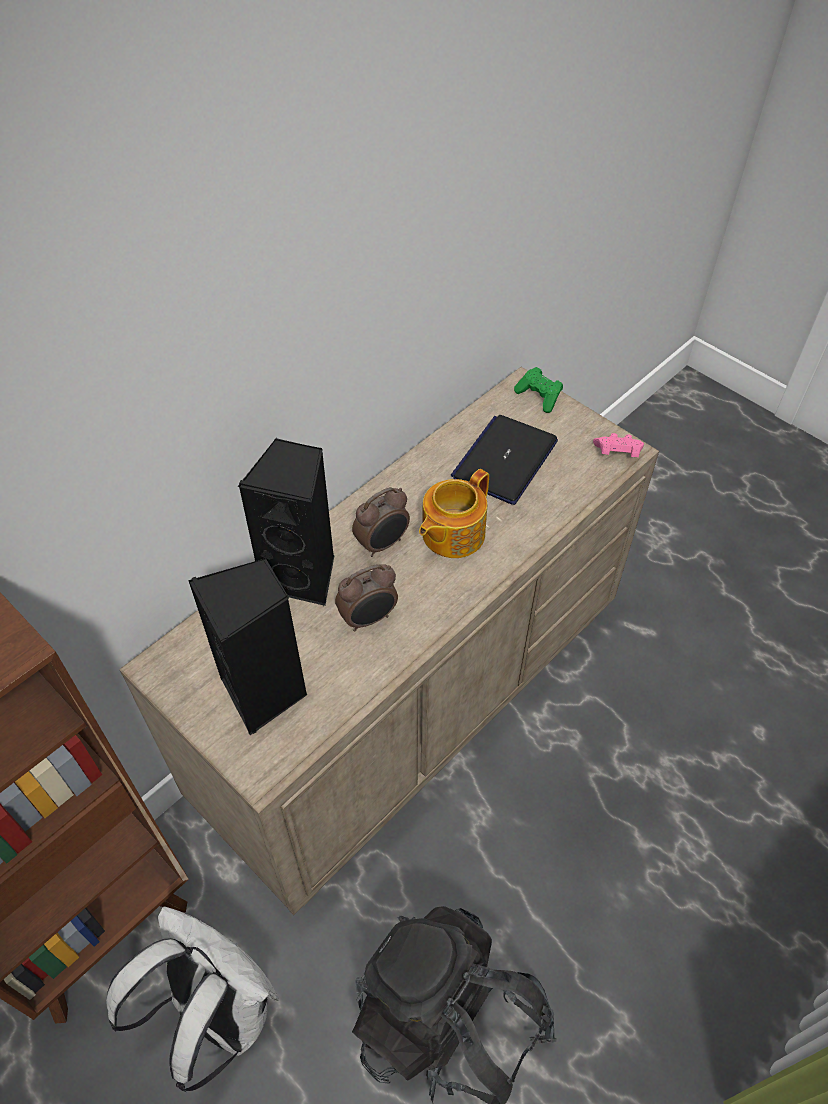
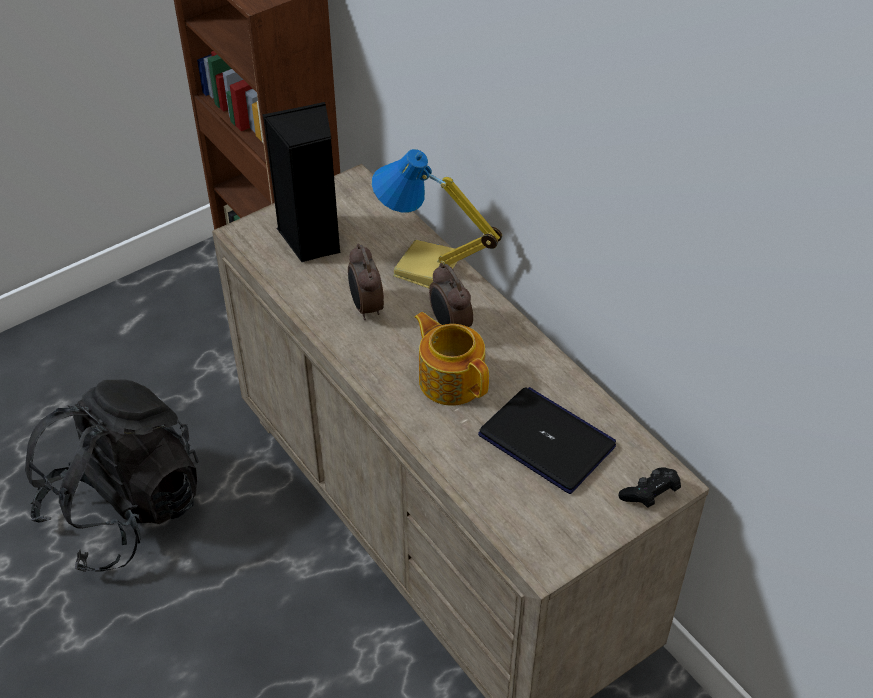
camera: 100 degrees right, 5 degrees down
white backpack [106,906,279,1092] -> none
black speaker [237,438,335,606] -> table lamp [372,149,502,288]
green game controller [514,367,563,413] -> black game controller [618,467,681,508]
pink game controller [593,433,644,457] -> none

